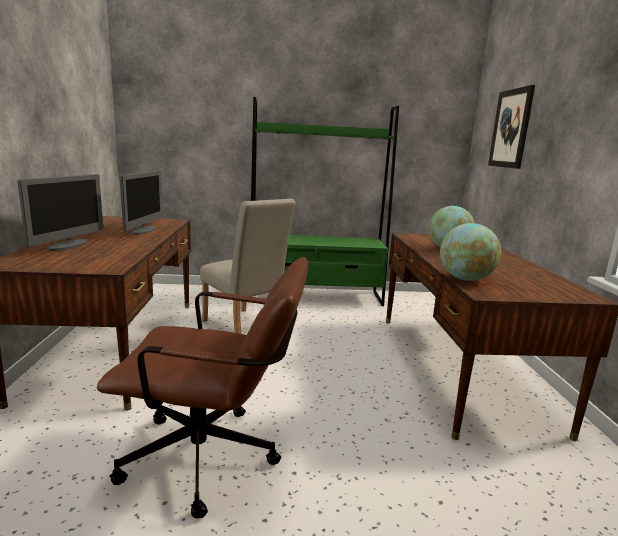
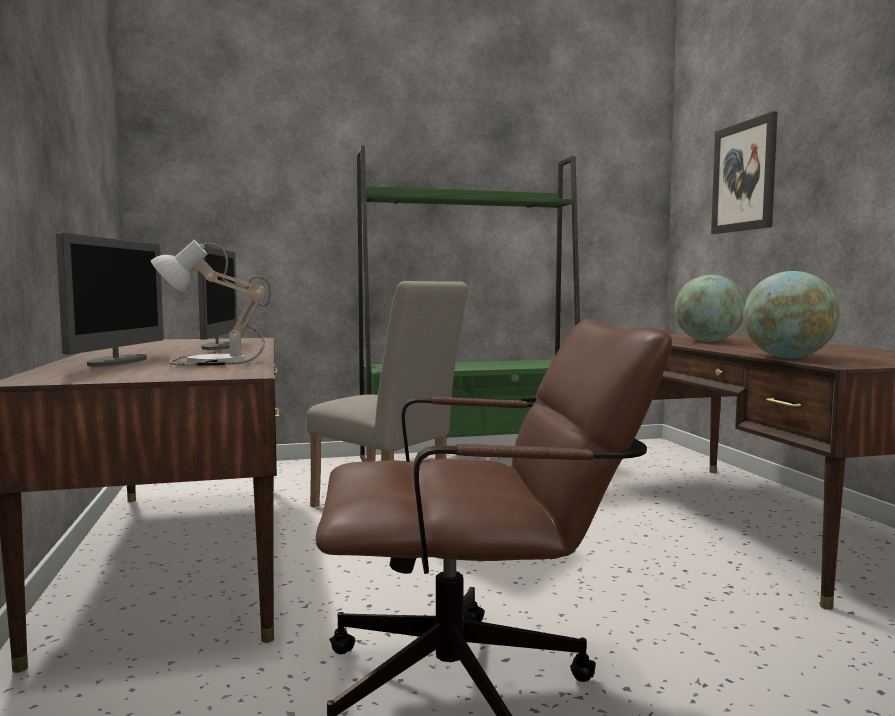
camera: 10 degrees left, 10 degrees down
none -> table lamp [151,240,271,366]

